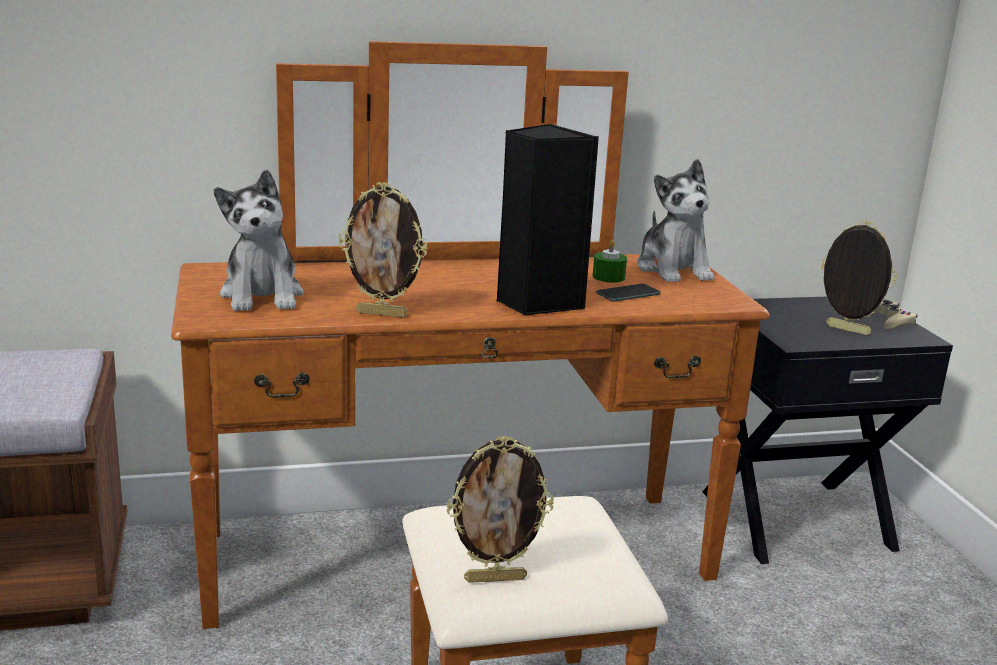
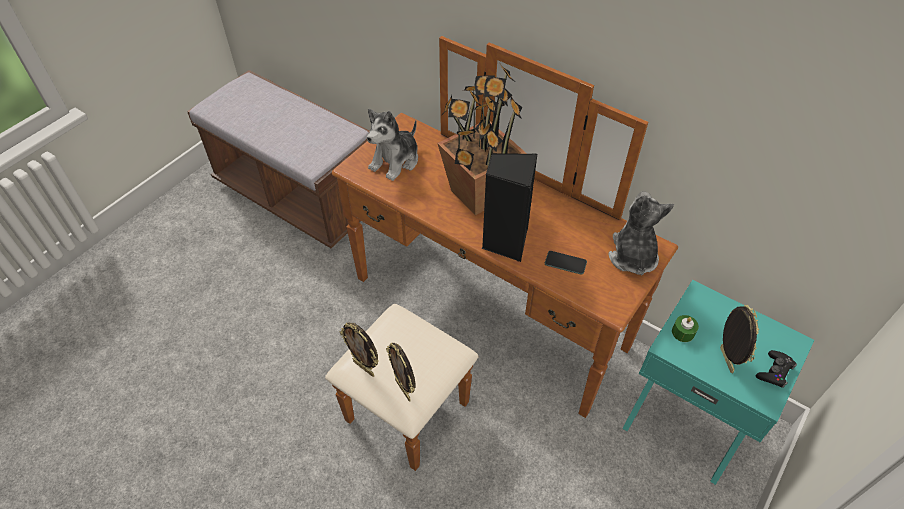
camera: 50 degrees right, 30 degrees up
picture frame [339,182,428,318] -> picture frame moved to [386,343,416,402]
green candle [593,239,627,283] -> green candle moved to [672,315,699,342]
plush toy [637,159,715,283] -> plush toy turned 150 degrees clockwise [608,191,674,275]
black nightstand [702,297,953,564] -> turquoise nightstand [622,280,814,485]
beige game controller [872,300,918,329] -> black game controller [756,350,797,388]
none -> potted plant [437,64,527,215]

